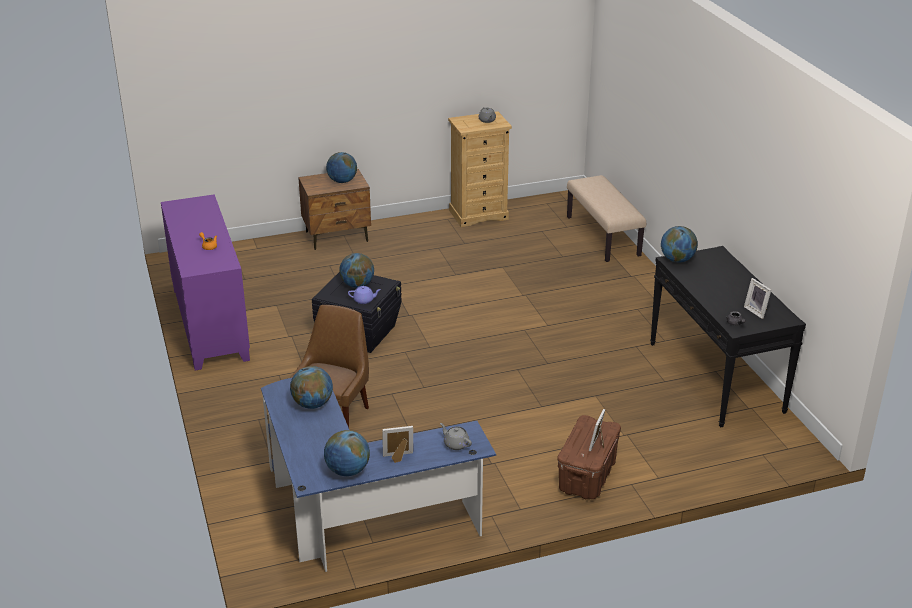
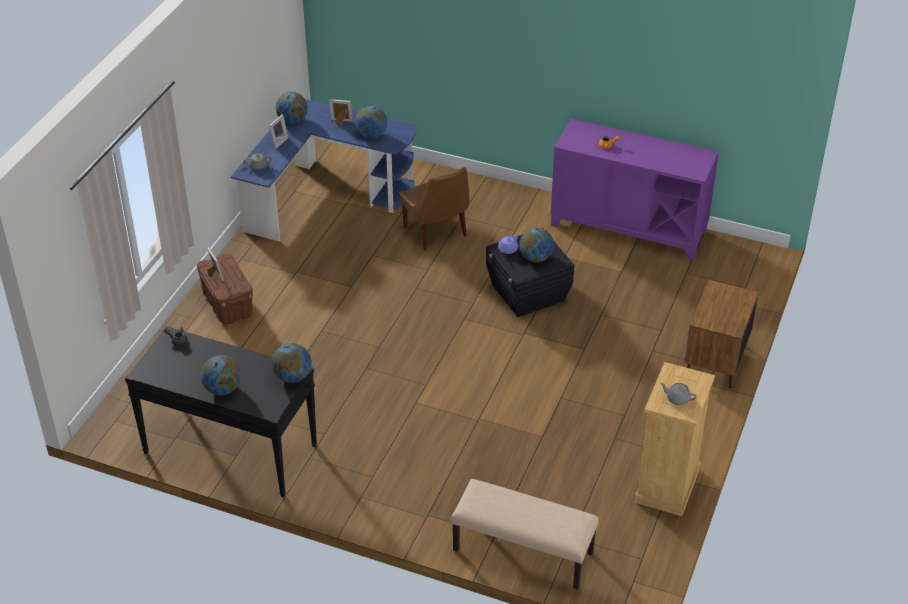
camera: 130 degrees right, 10 degrees up
globe [326,152,357,183] -> globe moved to [201,355,241,395]
picture frame [744,278,771,319] -> picture frame moved to [329,99,353,125]

